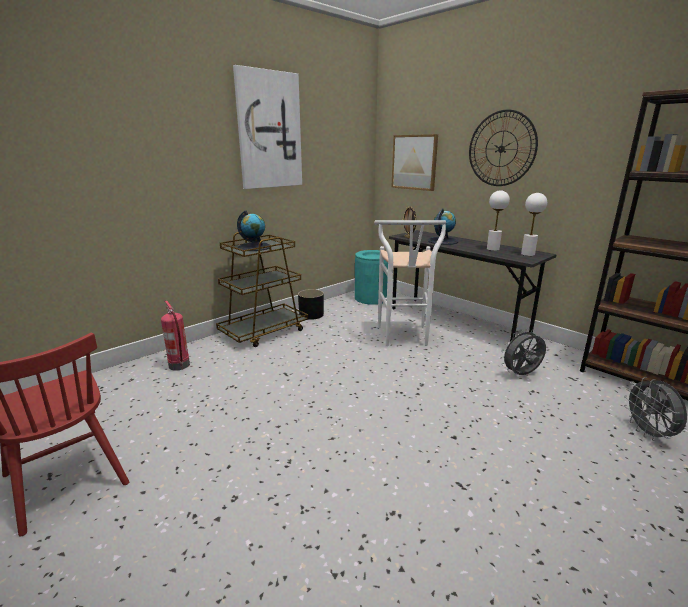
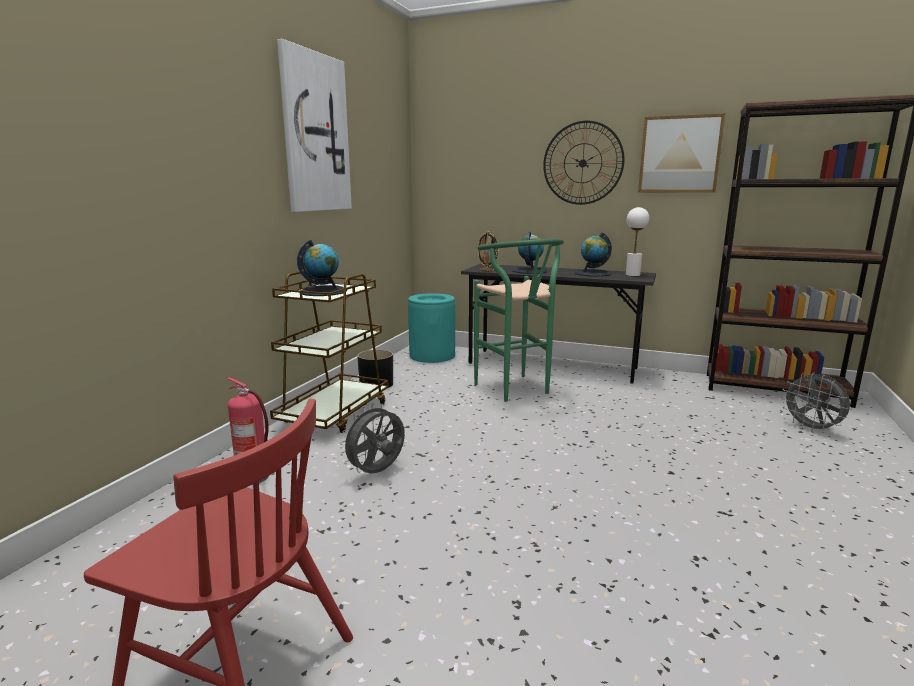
camera: 25 degrees left, 5 degrees down
white stool [374,220,446,346] -> green stool [474,239,564,402]
picture [391,134,438,191] -> picture moved to [638,113,725,193]
white table lamp [487,190,510,251] -> globe [574,232,612,277]
grey fan [500,328,546,375] -> grey fan moved to [340,403,405,474]

